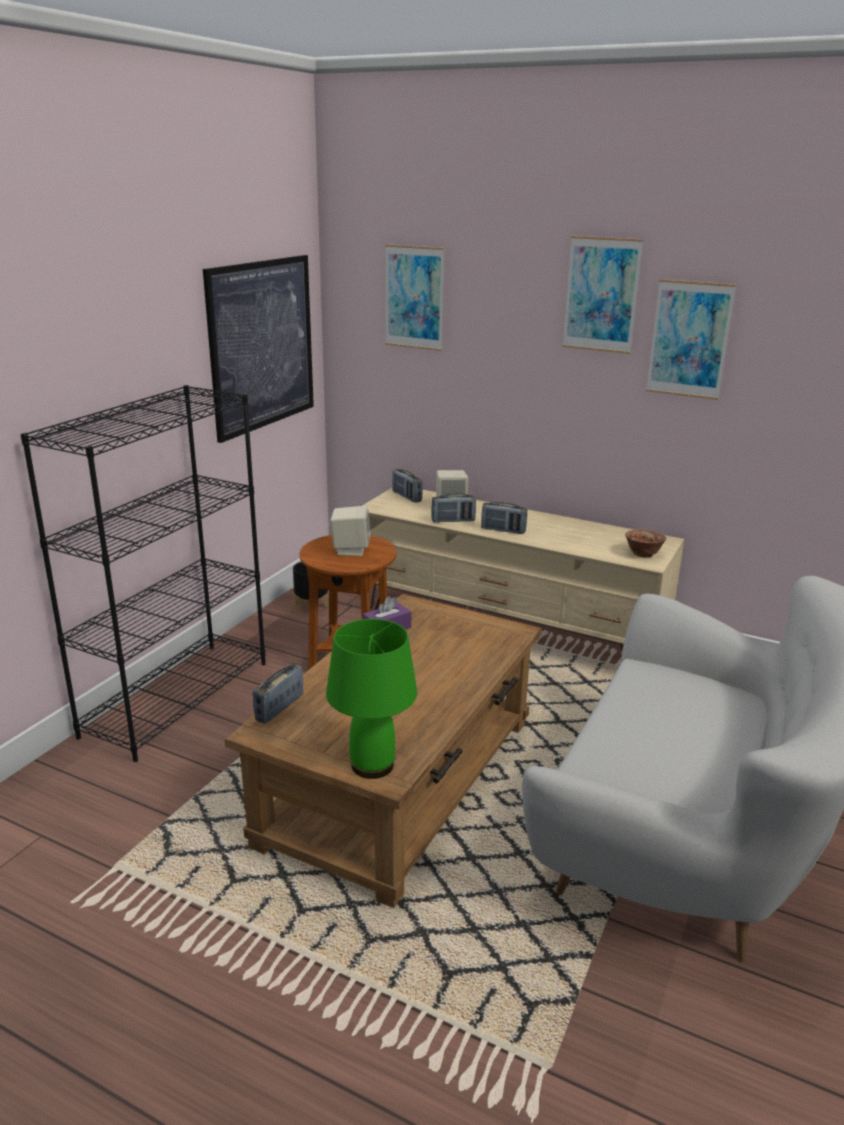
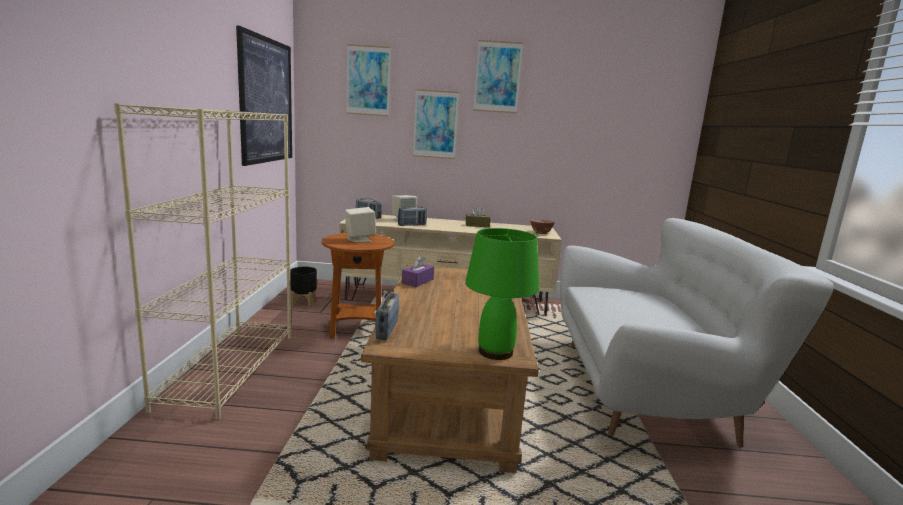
camera: 25 degrees left, 10 degrees down
black bookcase [21,385,266,762] -> beige bookcase [114,103,292,420]
radio [481,502,527,534] -> none
picture [646,279,736,400] -> picture moved to [413,89,459,159]
none -> brown tissue box [466,206,491,227]

